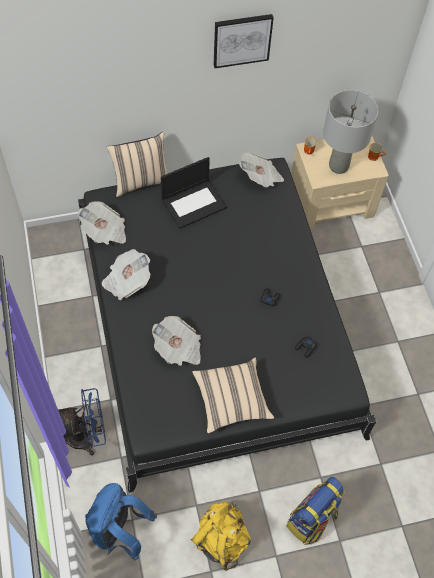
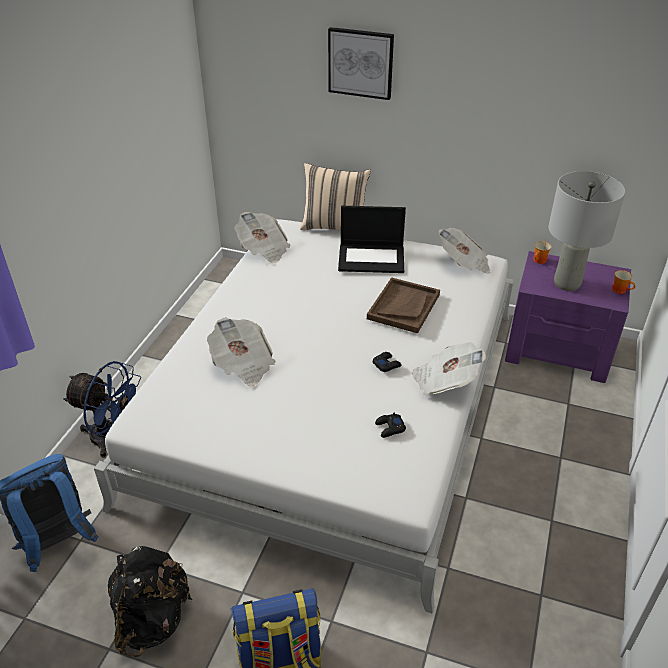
camera: 35 degrees right, 20 degrees down
black bed [78,158,376,493] -> white bed [94,219,514,614]
newspaper [102,249,150,300] -> newspaper moved to [412,342,486,395]
yellow backpack [191,501,251,571] -> black backpack [108,546,193,657]
beige pillow [192,358,274,434] -> none
picture [214,14,274,68] -> picture moved to [328,27,394,100]
beige nightstand [291,136,389,229] -> purple nightstand [505,251,631,383]
none -> brown tray [367,277,440,333]

